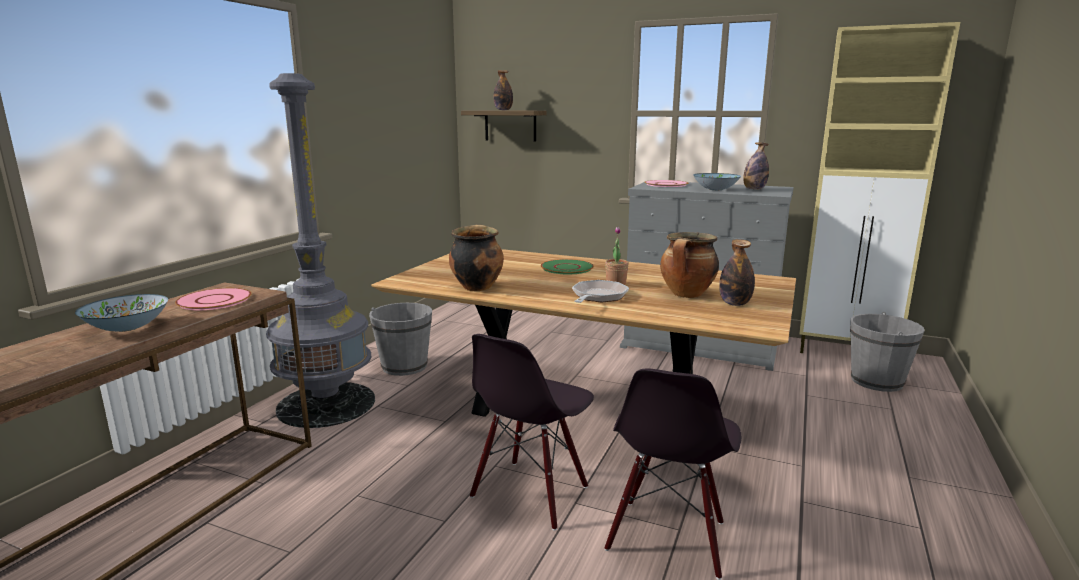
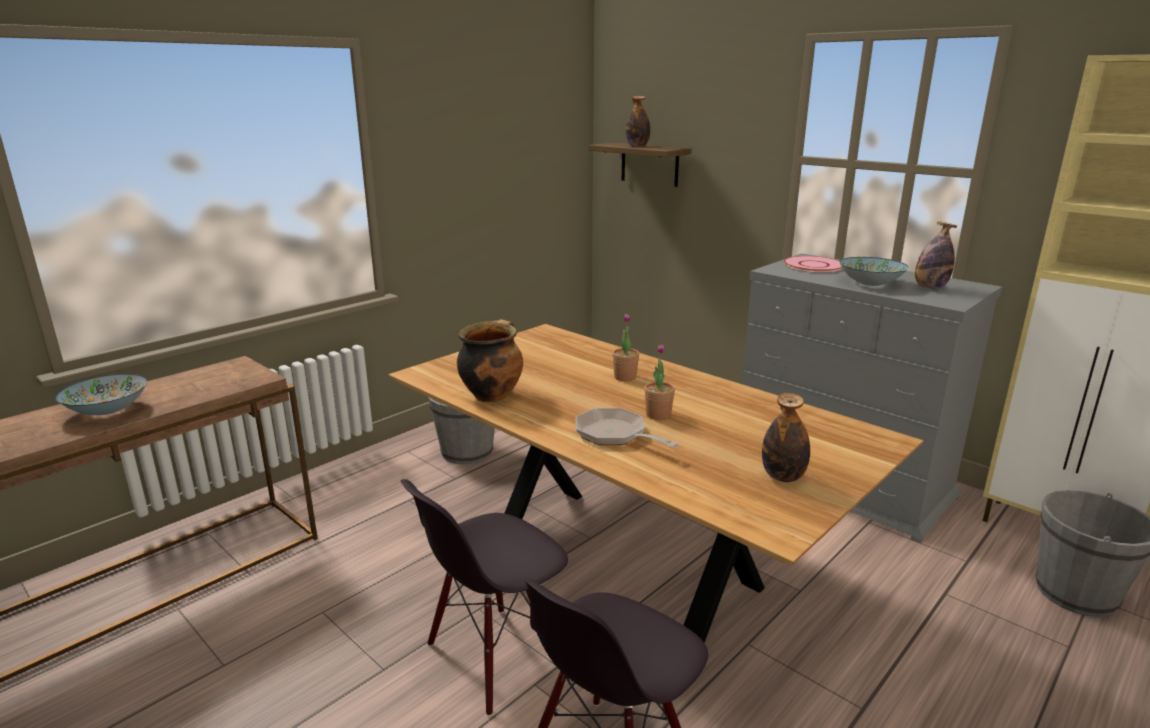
camera: 20 degrees right, 5 degrees up
pink plate [175,288,251,310] -> none
grey floor lamp [266,73,375,428] -> none
green plate [541,259,594,274] -> potted plant [612,313,639,381]
frying pan [572,280,629,303] -> frying pan turned 90 degrees counterclockwise [575,408,678,447]
cooking pot [660,232,719,298] -> none

